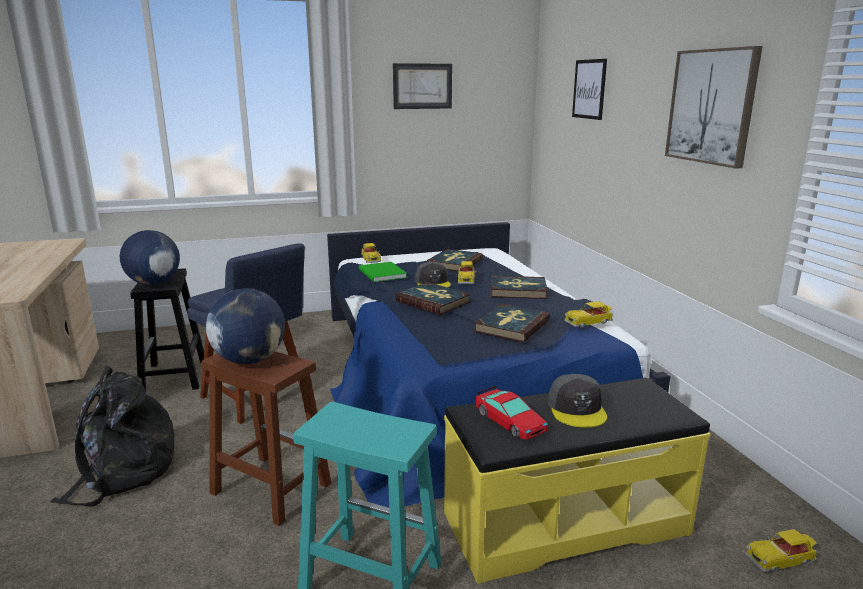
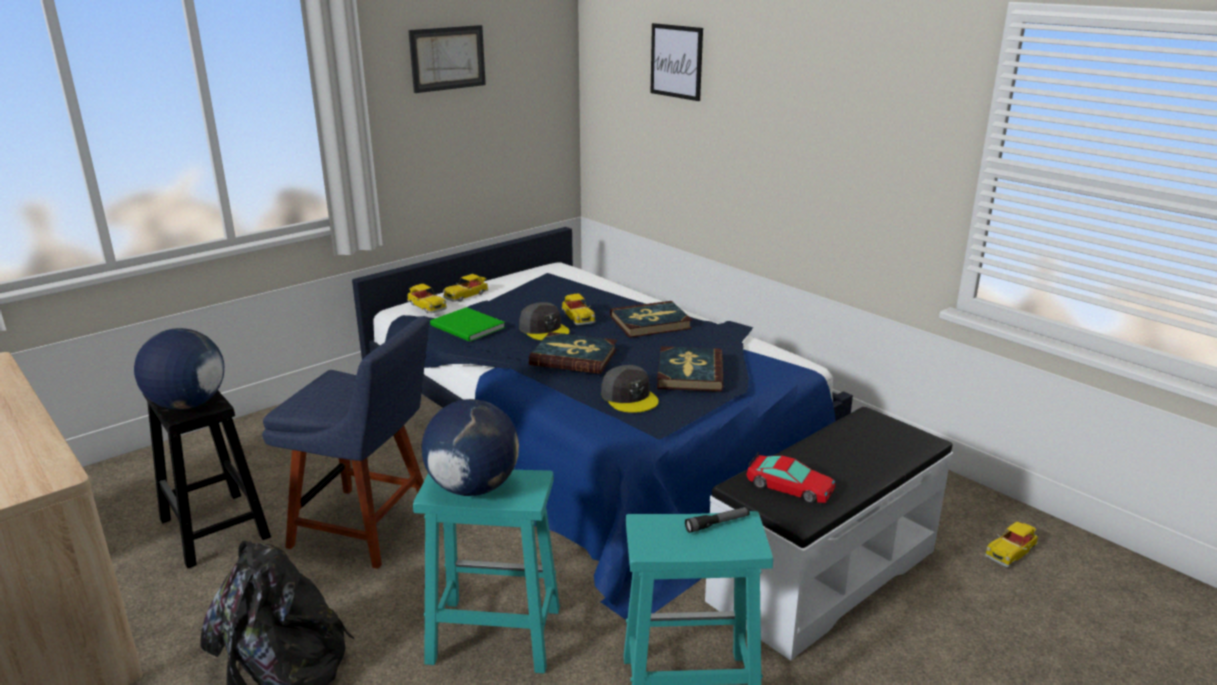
camera: 25 degrees left, 5 degrees up
brown stool [202,351,331,526] -> turquoise stool [413,470,560,674]
book [427,249,483,271] -> none
yellow bench [444,378,711,584] -> white bench [705,407,953,661]
grey cap [548,374,607,428] -> grey cap moved to [601,365,659,413]
toy car [565,301,613,328] -> toy car moved to [443,274,488,302]
picture [665,46,763,169] -> none
none -> flashlight [685,507,750,533]

